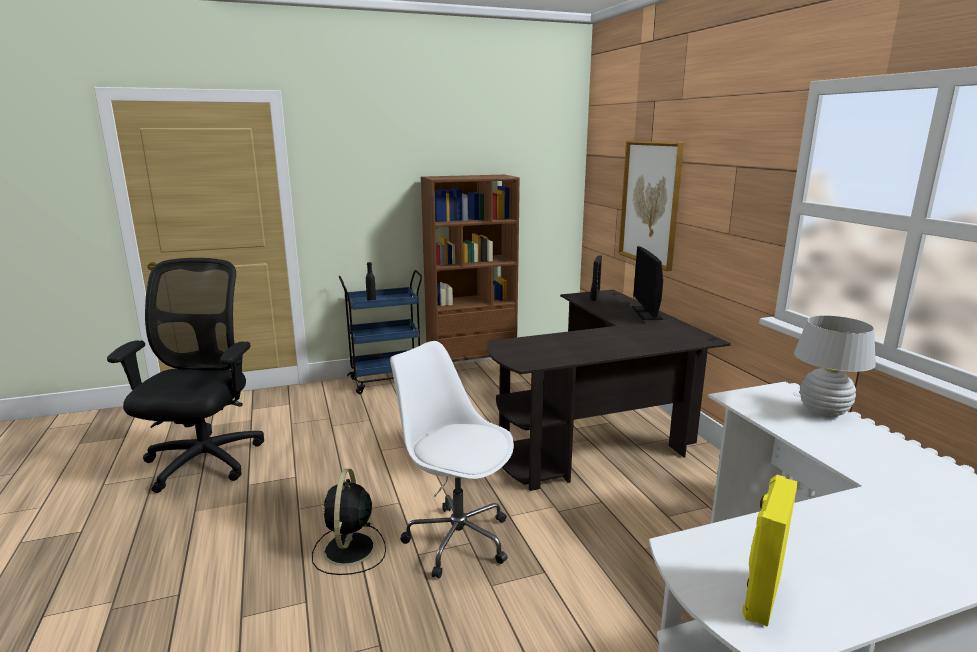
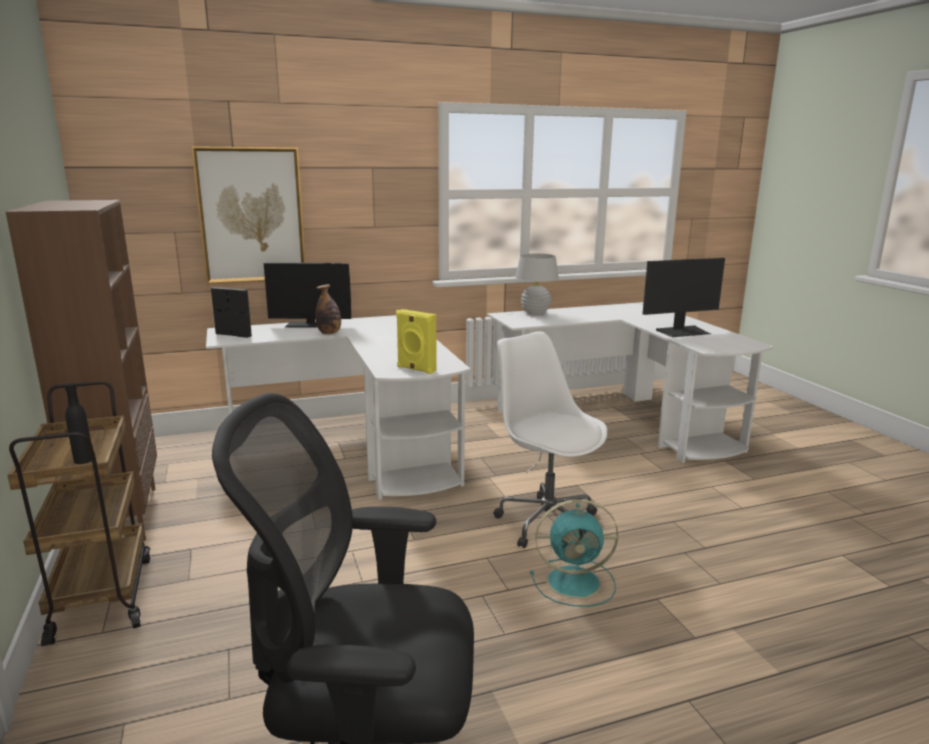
camera: 90 degrees left, 0 degrees up
black fan [312,469,386,575] -> turquoise fan [530,499,619,607]
blue cart [339,270,422,394] -> brown cart [7,381,151,646]
white office chair [390,341,514,579] -> white office chair turned 105 degrees clockwise [493,331,607,548]
black desk [487,290,731,491] -> white desk [206,315,471,499]
yellow speaker [742,475,798,627] -> yellow speaker moved to [396,309,437,374]
none -> bottle [316,284,341,334]
none -> monitor [643,258,725,337]

